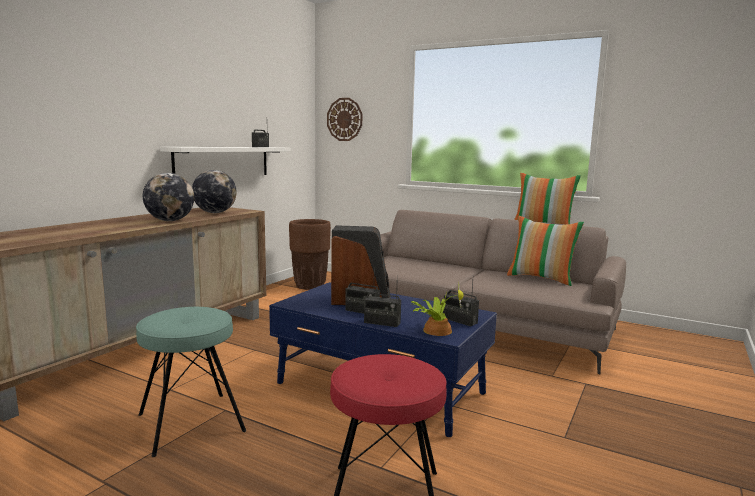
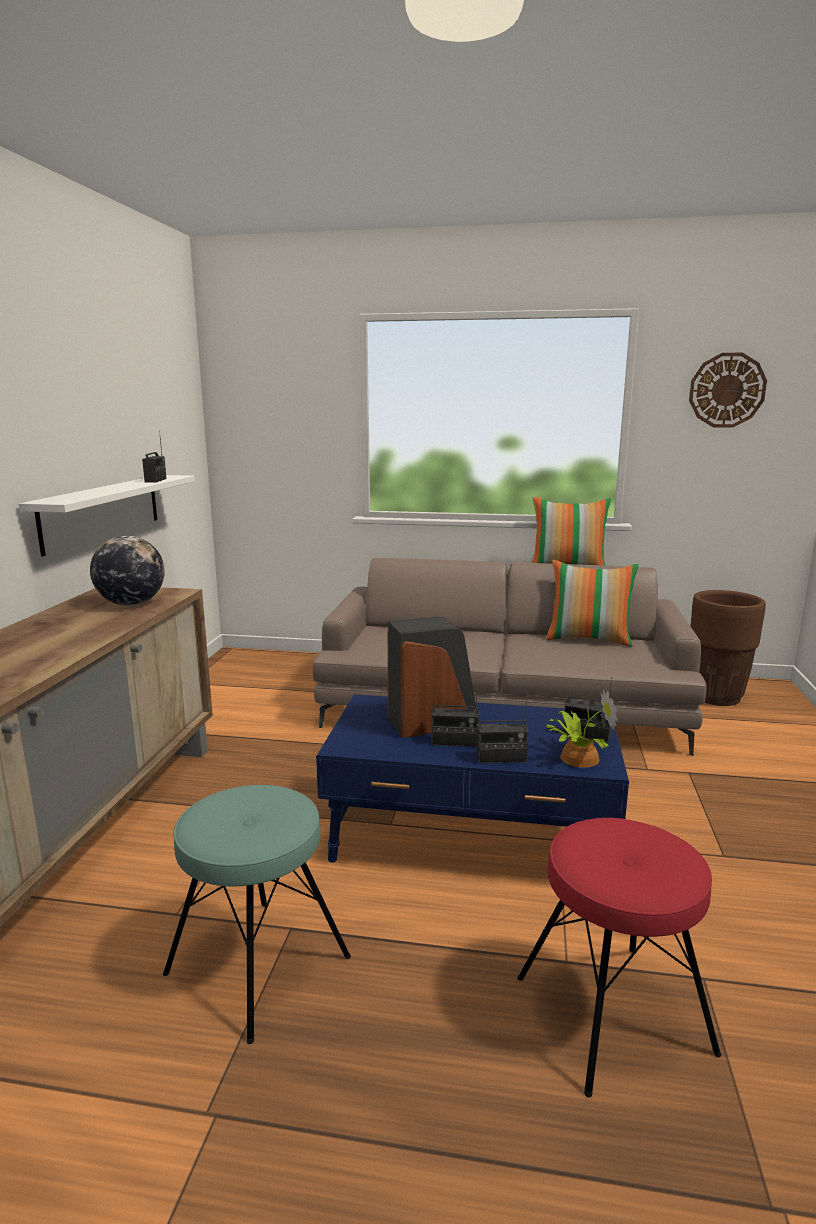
camera: 20 degrees left, 5 degrees up
globe [143,173,194,221] -> none
brown planter [289,219,331,290] -> brown planter moved to [690,590,766,706]
wall clock [327,98,362,141] -> wall clock moved to [689,353,767,428]

